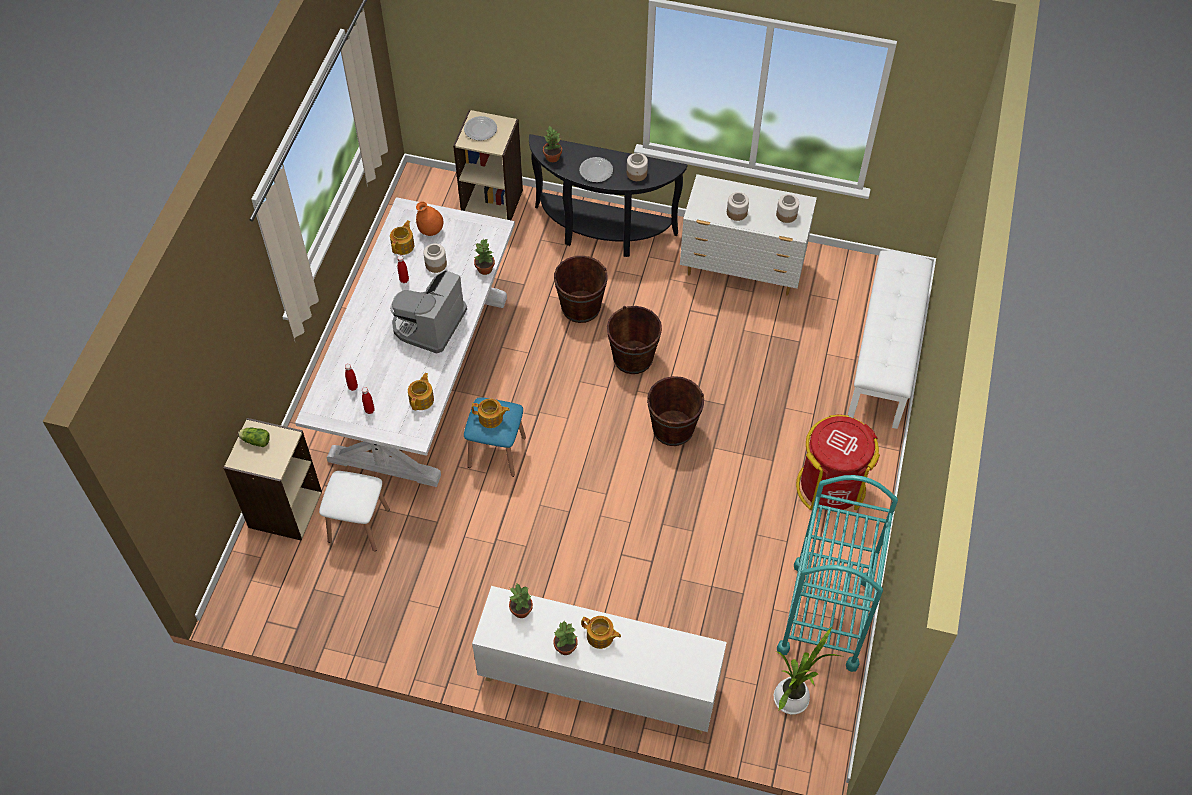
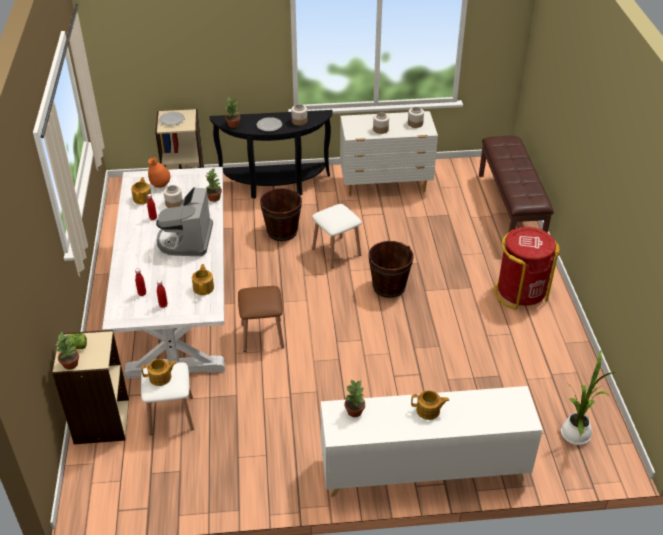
camera: 20 degrees left, 15 degrees down
blue stool [464,397,526,477] -> brown stool [238,286,284,352]
teapot [472,399,510,428] -> teapot moved to [141,359,177,386]
potted plant [554,621,578,655] -> potted plant moved to [55,332,79,370]
brown bucket [607,306,662,374] -> white stool [312,204,362,268]
turquoise cart [777,475,898,672] -> none
white bench [848,250,933,429] -> brown bench [479,136,554,233]

